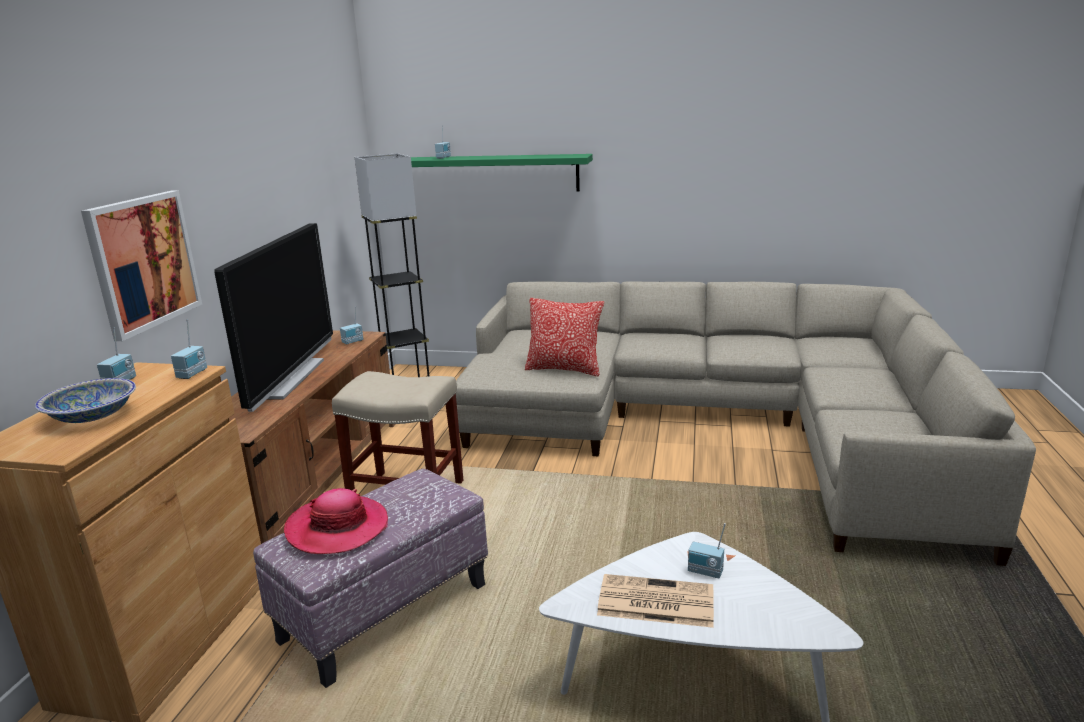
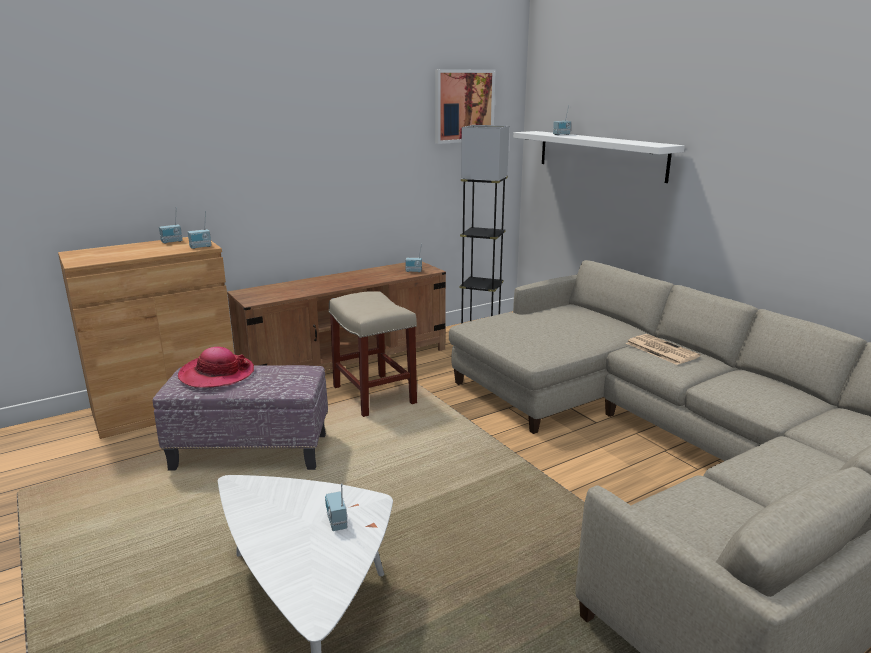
camera: 45 degrees right, 0 degrees up
bowl [35,378,136,423] -> none
picture [81,190,202,341] -> picture moved to [435,69,496,144]
television [214,223,333,412] -> none
green shelf [411,154,593,192] -> white shelf [513,131,685,183]
pillow [525,298,604,377] -> none
newspaper [597,574,714,628] -> newspaper moved to [626,334,700,365]

